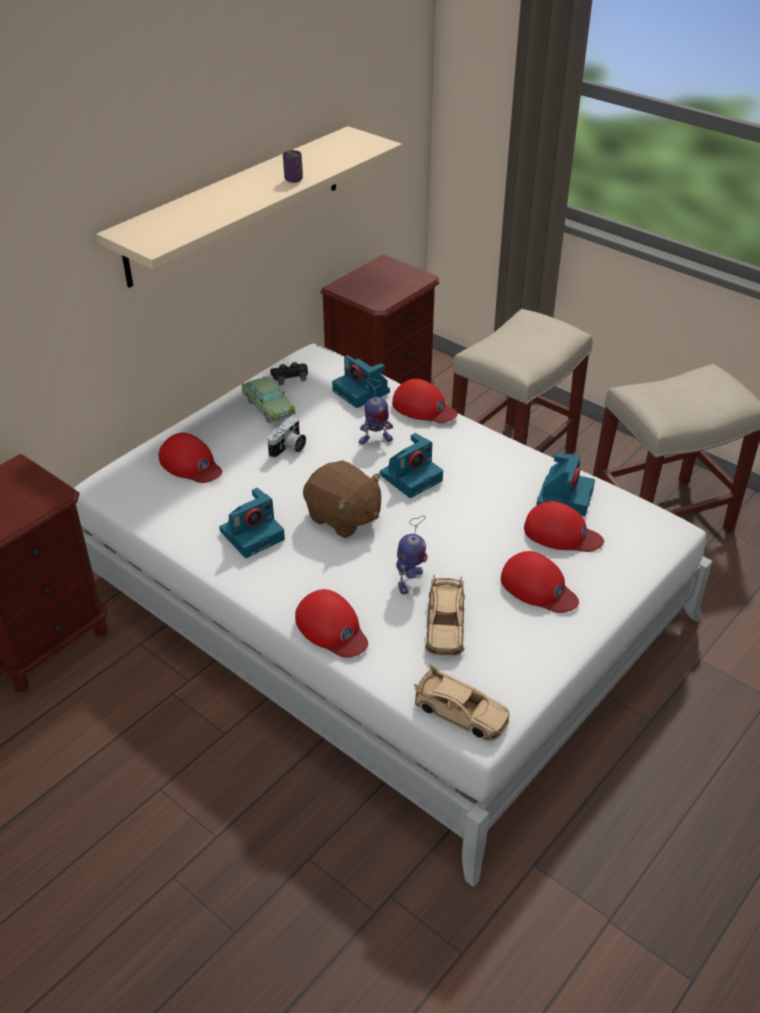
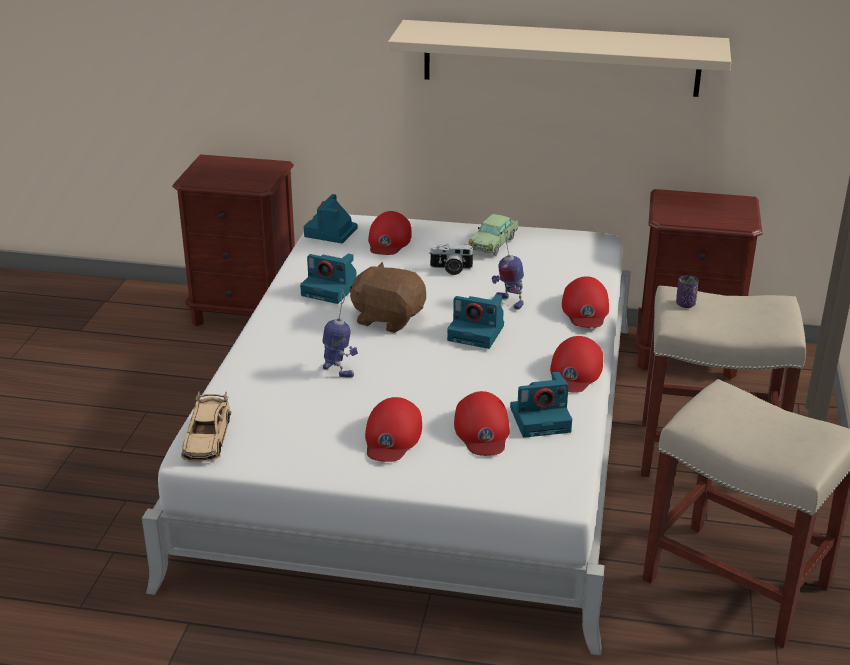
camera: 60 degrees right, 10 degrees down
black game controller [270,362,308,385] -> none
purple cup [283,150,303,183] -> purple cup moved to [676,275,699,308]
red cap [295,589,368,658] -> red cap moved to [550,336,603,393]
brown plush toy [303,460,381,538] -> brown plush toy turned 105 degrees clockwise [349,262,426,333]
camera [332,355,390,408] -> camera moved to [304,194,358,243]
toy robot [396,515,428,595] -> toy robot turned 135 degrees counterclockwise [322,290,358,378]
beige toy car [425,575,465,657] -> none

